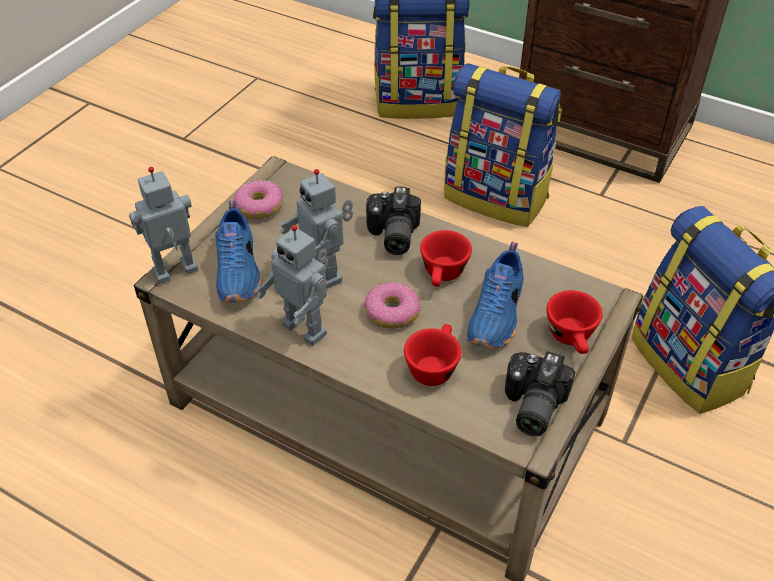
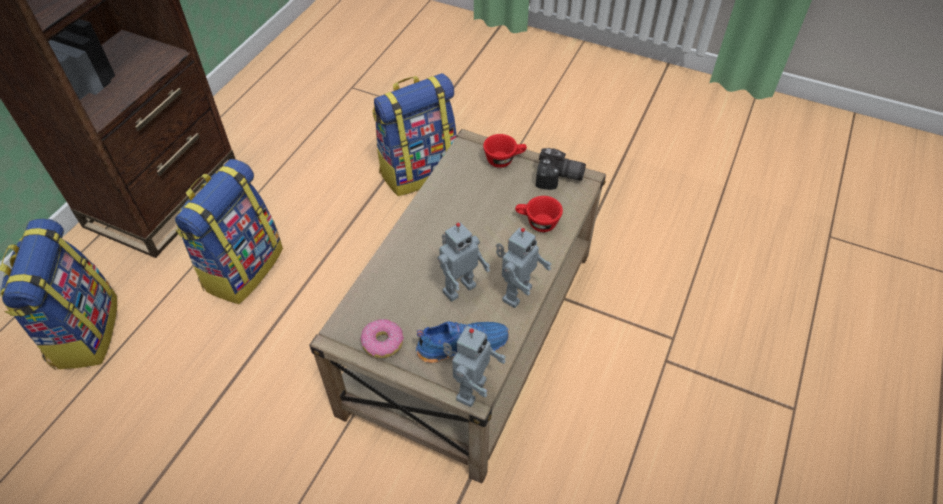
camera: 95 degrees left, 5 degrees up
toy robot [129,167,198,284] -> toy robot turned 120 degrees counterclockwise [443,326,506,407]
donut [364,282,420,329] -> none
camera [366,186,421,255] -> none
red cup [420,230,472,287] -> none
blue shoe [466,242,524,348] -> none

